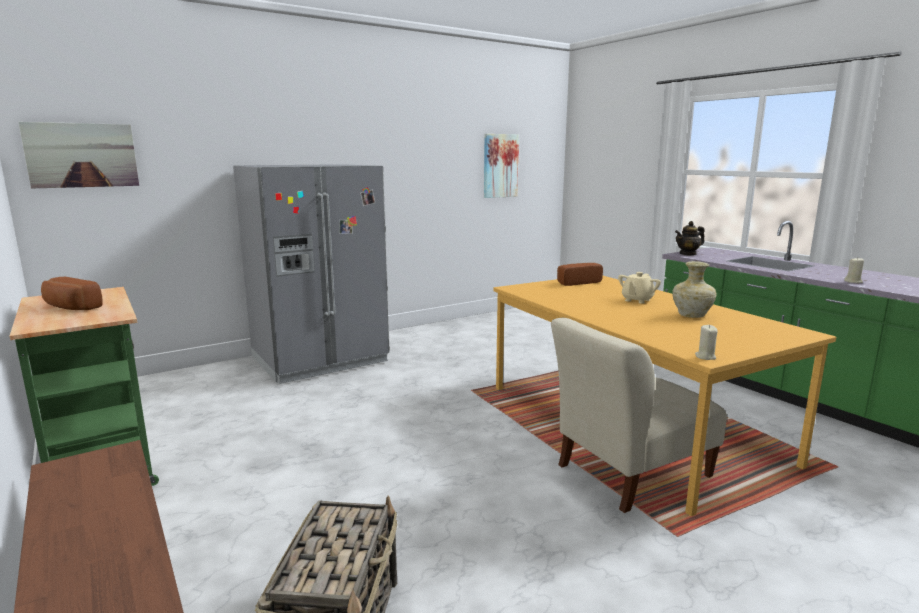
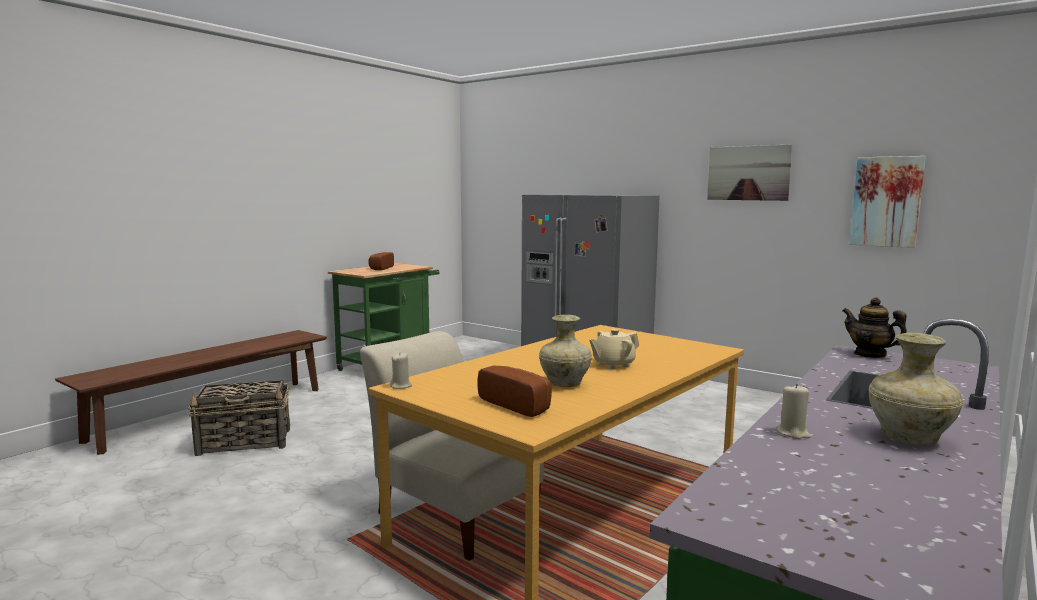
camera: 70 degrees right, 5 degrees down
picture [19,122,139,189] -> picture moved to [707,144,793,201]
bread [557,263,603,286] -> bread moved to [477,366,552,417]
beige teapot [618,272,661,304] -> beige teapot turned 45 degrees counterclockwise [589,329,639,370]
none -> beige vase [869,333,963,445]

